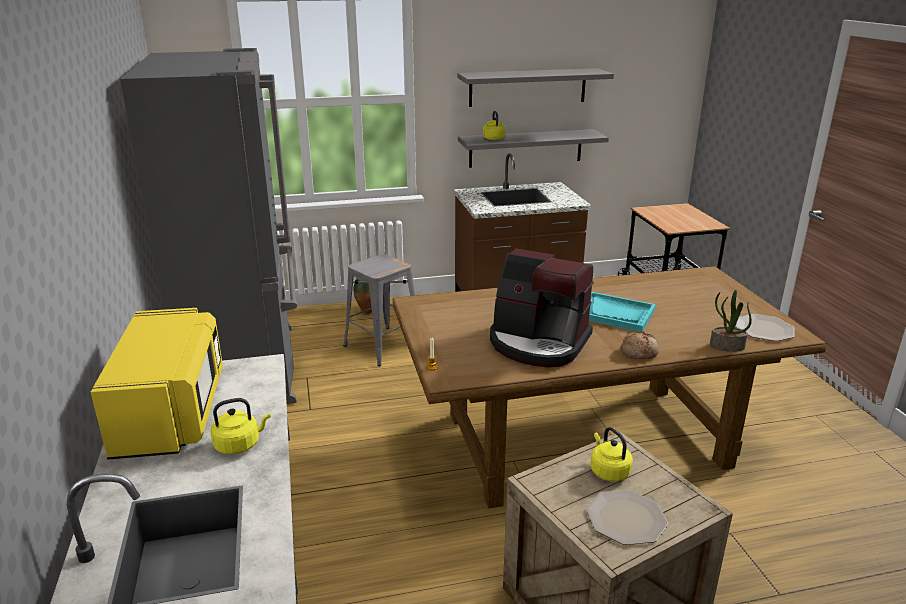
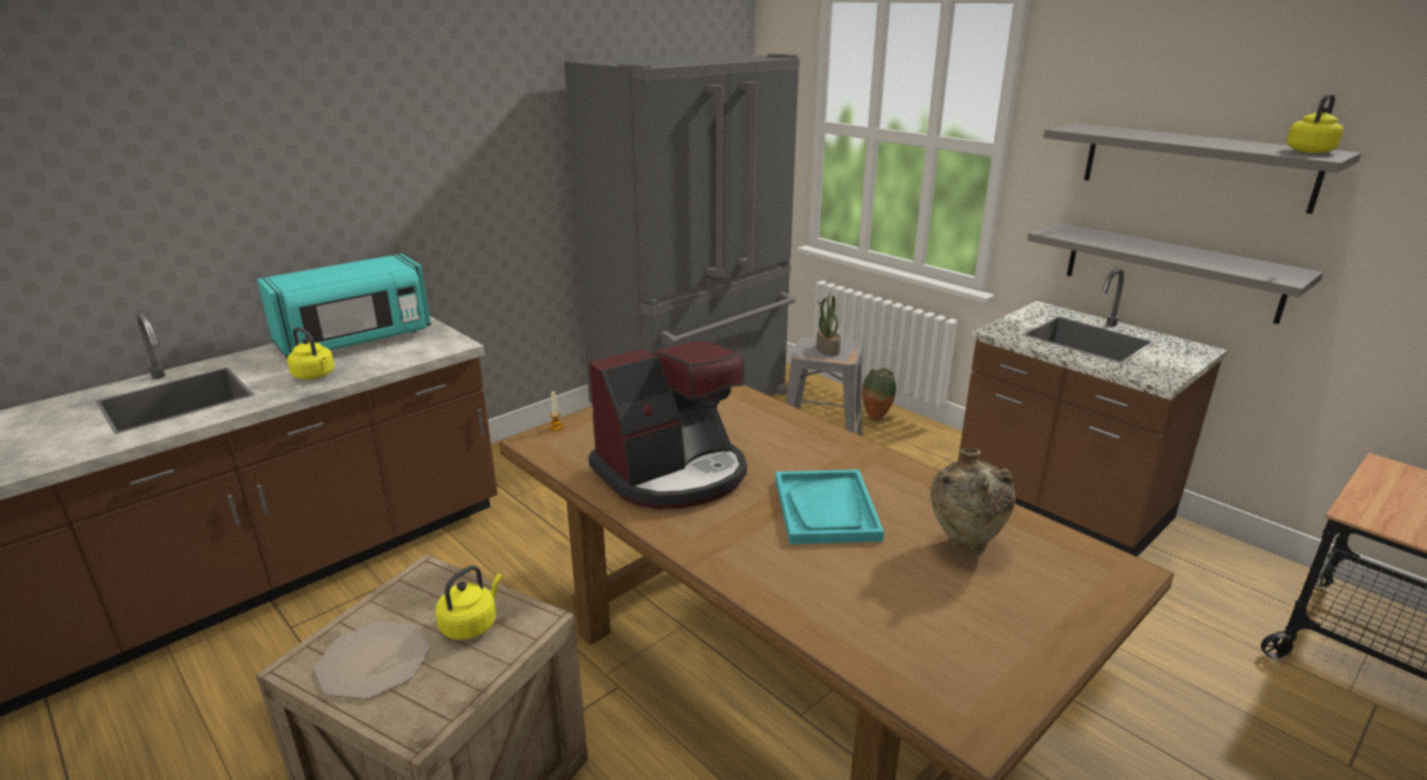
camera: 60 degrees right, 0 degrees up
yellow microwave [91,308,223,460] -> turquoise microwave [257,254,431,358]
yellow kettle [483,111,505,140] -> yellow kettle moved to [1287,94,1343,153]
coffee machine [490,248,594,367] -> coffee machine turned 120 degrees counterclockwise [589,341,747,509]
bread [621,332,659,359] -> none
potted plant [710,290,752,352] -> potted plant moved to [816,294,841,356]
plate [735,314,795,341] -> none
none -> beige vase [930,448,1016,555]

